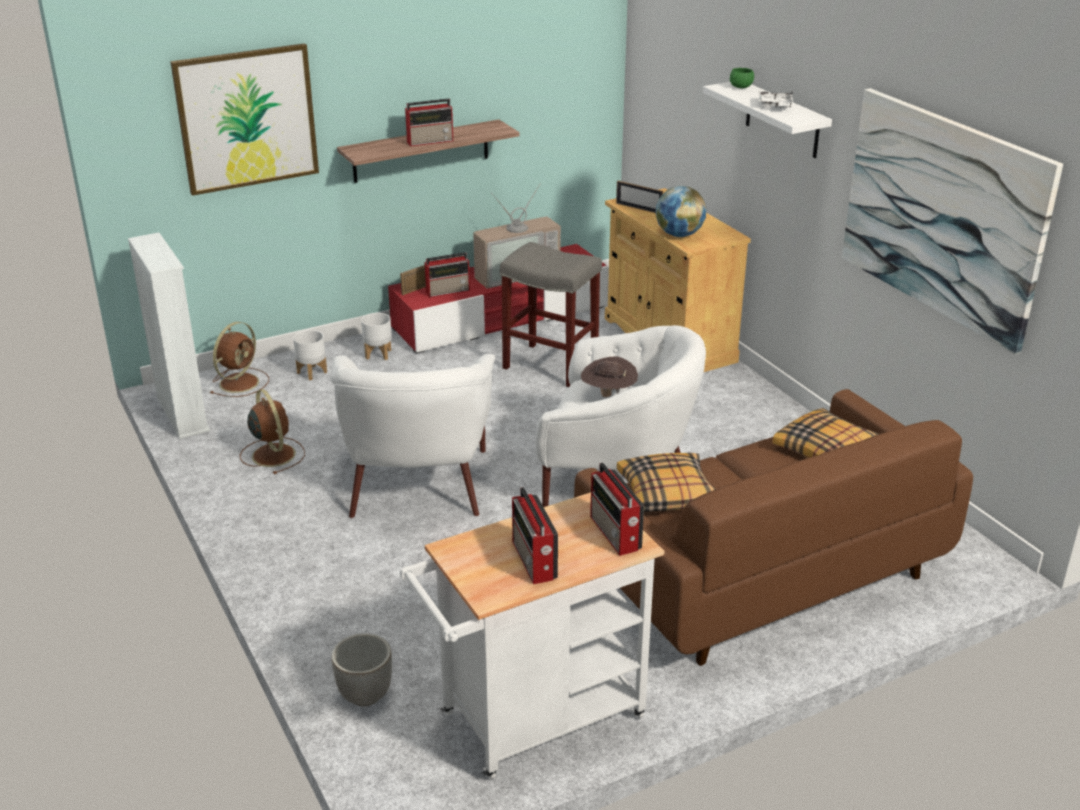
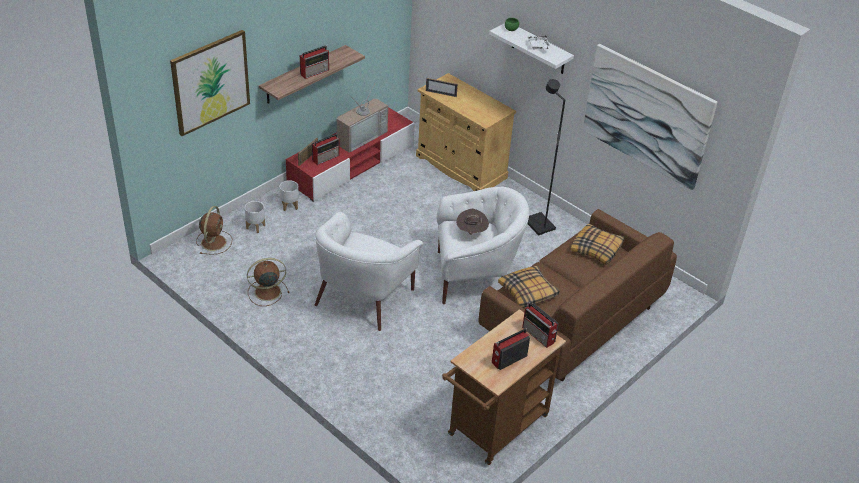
camera: 20 degrees left, 10 degrees up
white bookcase [128,233,210,439] -> none
brown fan [240,389,305,474] -> brown fan turned 60 degrees counterclockwise [247,258,289,306]
white armchair [330,354,495,518] -> white armchair turned 45 degrees clockwise [315,212,423,331]
planter [331,633,392,706] -> none
white cart [400,492,665,780] -> brown cart [442,309,566,465]
grey stool [500,242,602,387] -> none
radio [512,487,558,584] -> radio turned 90 degrees clockwise [492,328,530,370]
globe [656,186,706,237] -> none
none -> black floor lamp [528,79,565,236]

